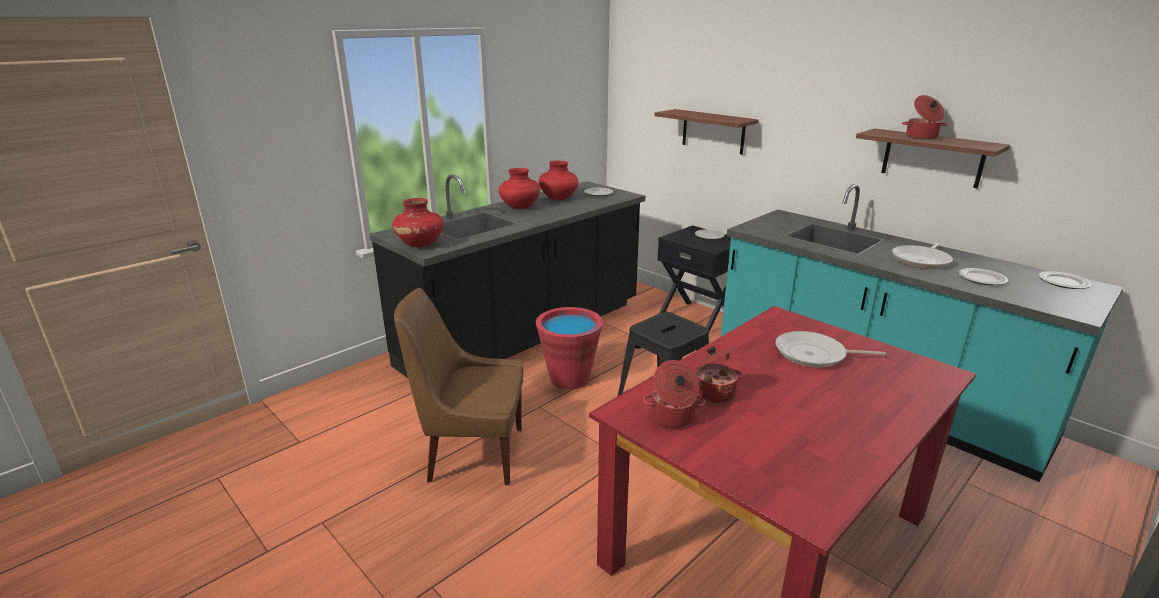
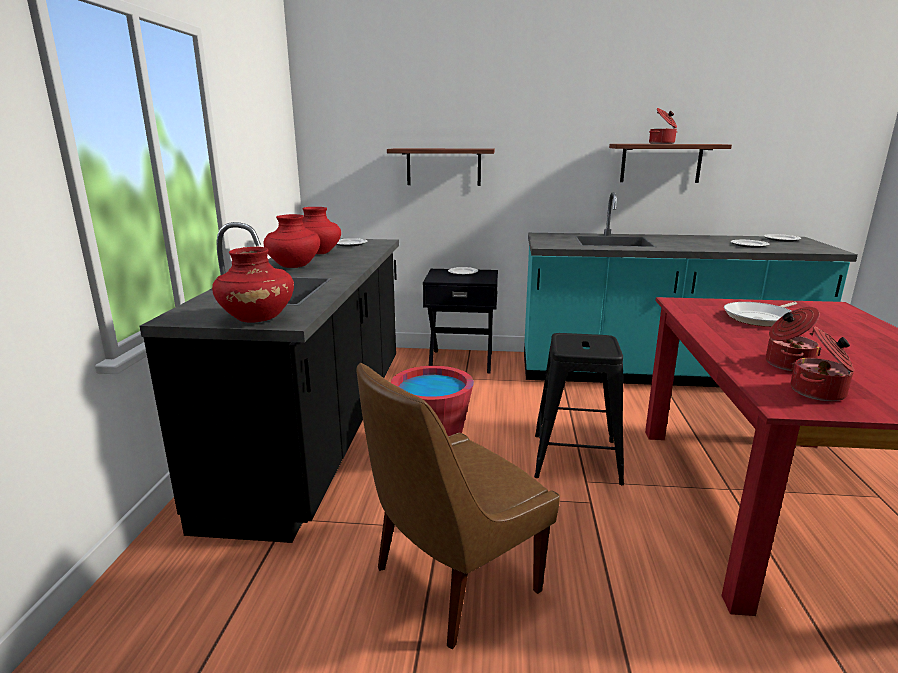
camera: 40 degrees left, 5 degrees down
frying pan [892,242,953,269] -> none

